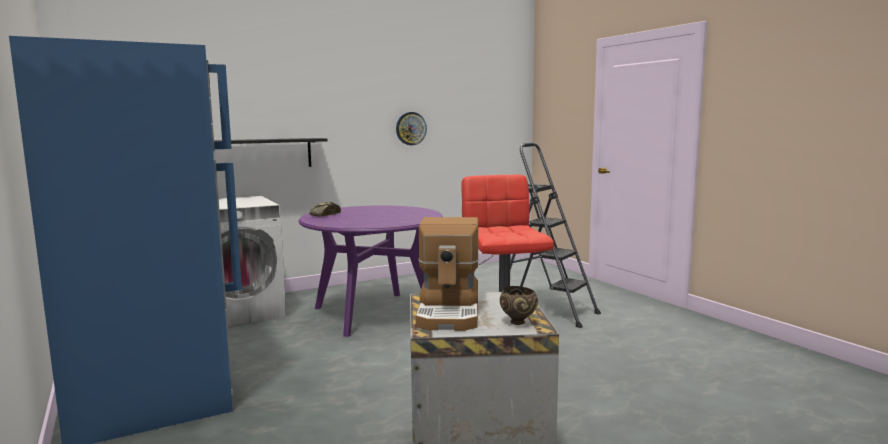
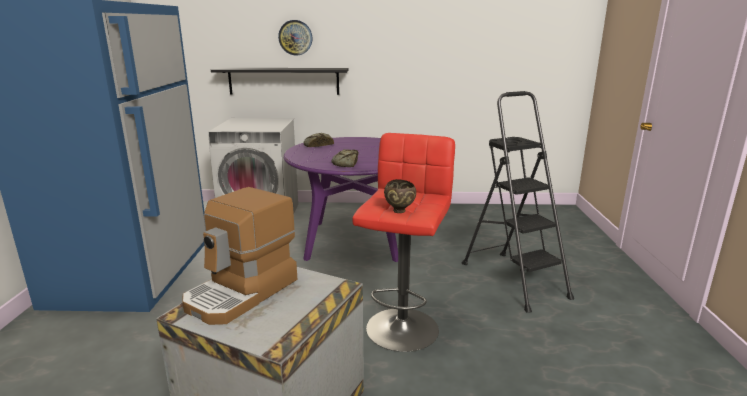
camera: 30 degrees right, 10 degrees up
wall clock [396,112,427,145] -> wall clock moved to [278,20,312,55]
brown bowl [500,286,538,325] -> brown bowl moved to [384,179,416,213]
none -> bread [331,149,359,167]

